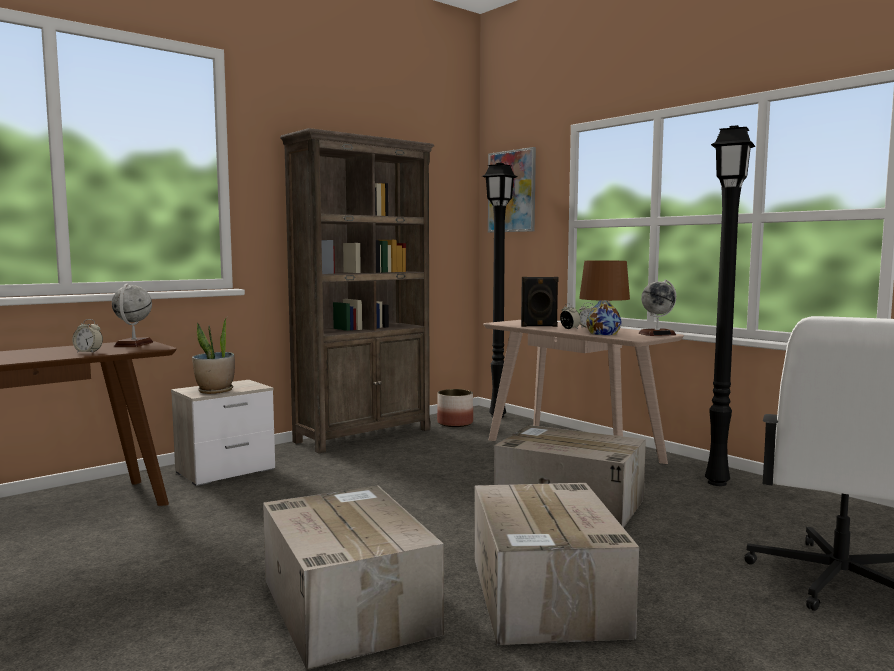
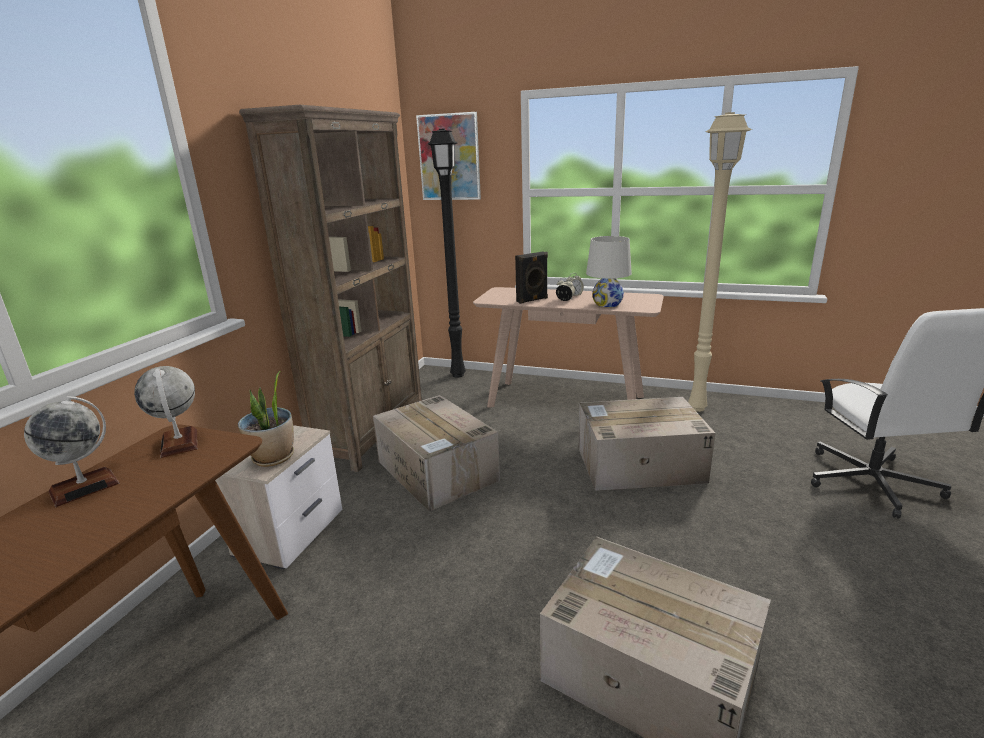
camera: 30 degrees left, 15 degrees up
alarm clock [72,319,103,353] -> none
planter [437,389,473,427] -> none
cardboard box [475,483,639,645] -> cardboard box moved to [373,395,500,511]
brown table lamp [579,261,630,335] -> white table lamp [586,236,632,307]
globe [638,279,676,336] -> globe moved to [24,396,119,507]
black floor lamp [705,125,756,486] -> beige floor lamp [688,112,752,412]

